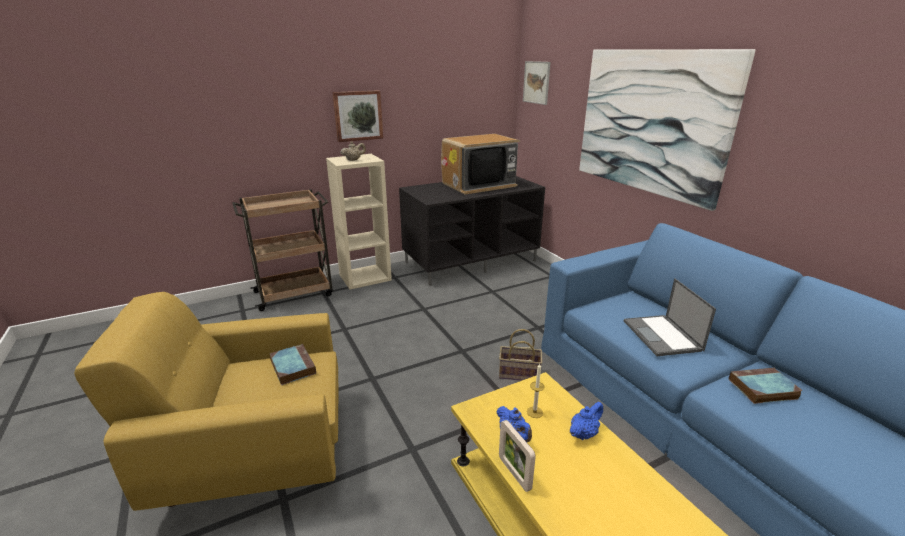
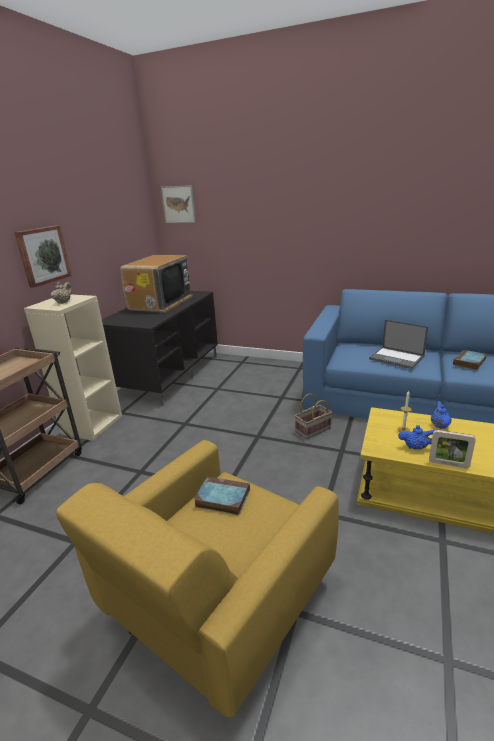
camera: 40 degrees left, 0 degrees up
picture [579,49,755,211] -> none

